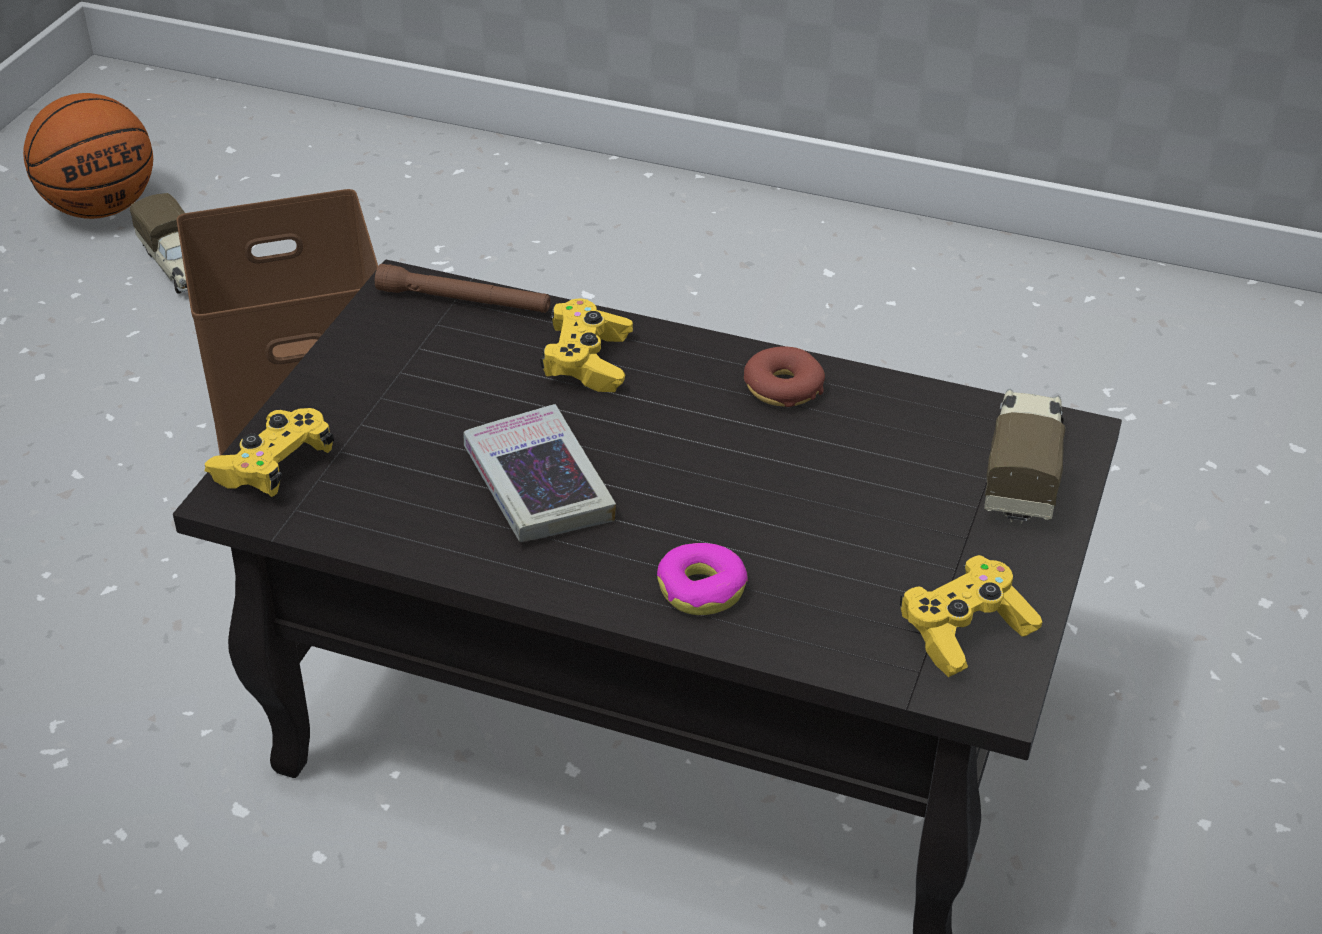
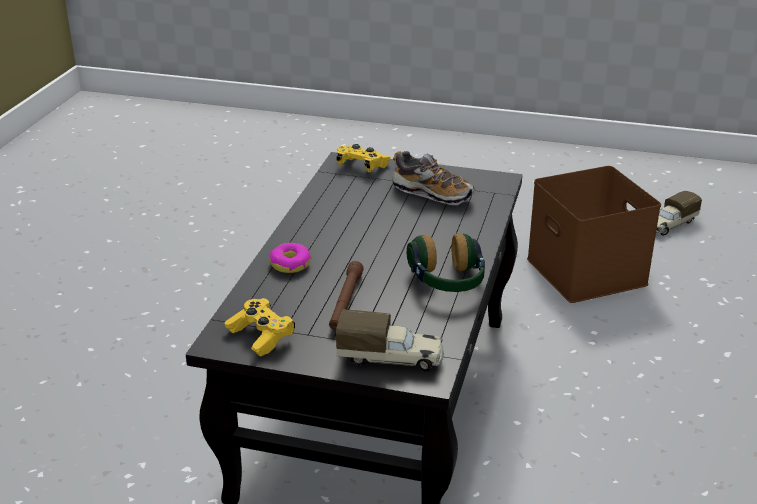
camera: 85 degrees right, 10 degrees down
basketball [23,93,153,219] -> none
brown flashlight [375,264,551,313] -> brown flashlight moved to [329,261,364,330]
book [463,404,616,542] -> none
yellow game controller [540,298,633,392] -> none
donut [744,347,825,407] -> headphones [407,234,485,292]
none -> shoe [392,151,474,205]

